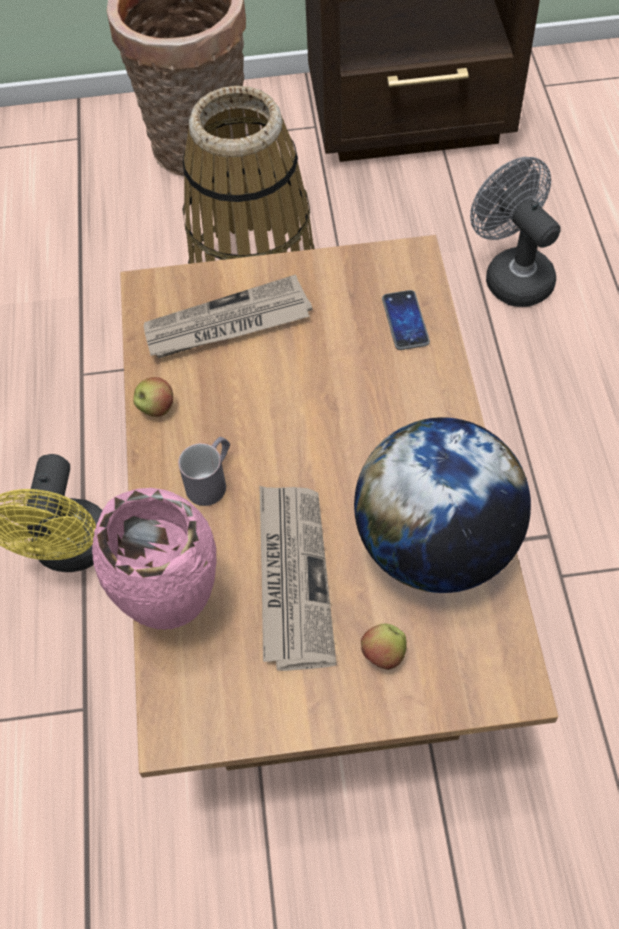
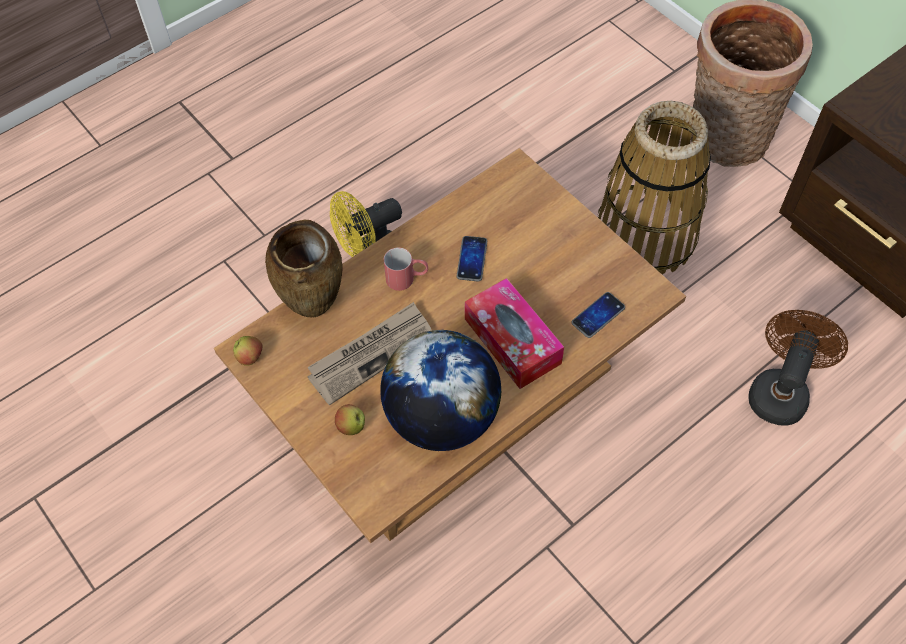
camera: 55 degrees right, 0 degrees up
pink vase [92,488,217,630] -> brown vase [265,220,343,317]
apple [133,377,173,417] -> apple moved to [233,336,263,366]
newspaper [144,275,313,359] -> none
grey mug [178,437,230,506] -> red mug [384,248,428,291]
grey fan [470,157,561,307] -> brown fan [748,310,848,426]
none -> phone [457,236,487,282]
none -> tissue box [465,278,564,389]

